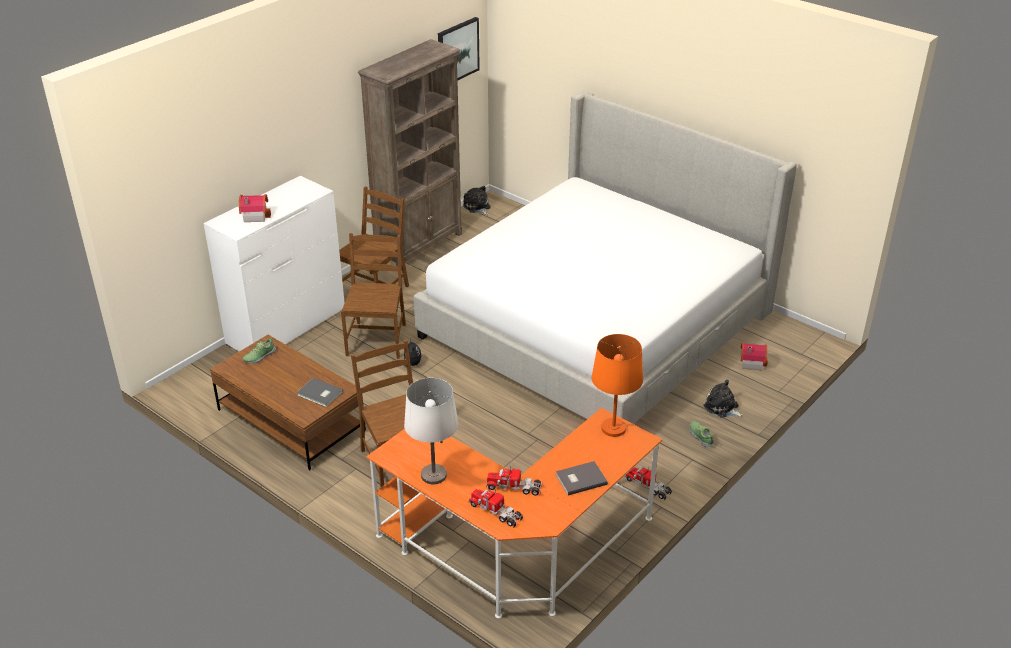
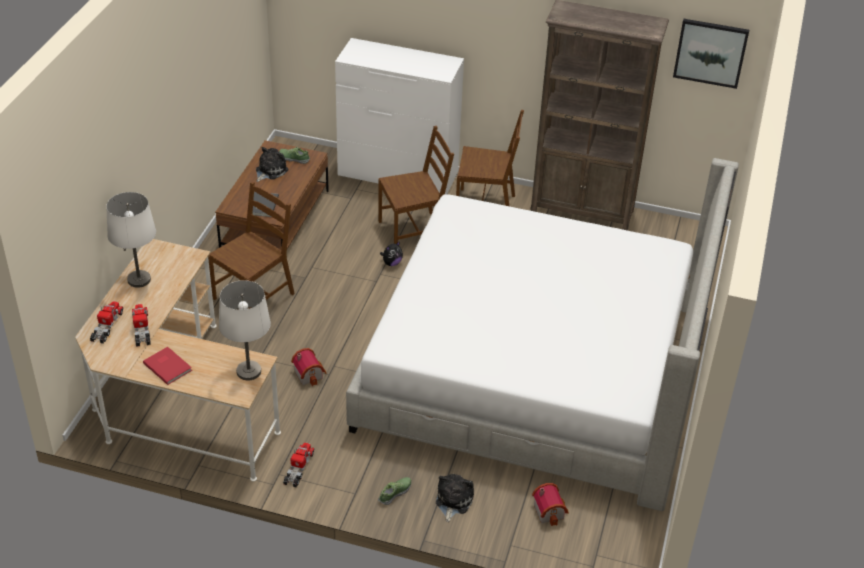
camera: 65 degrees right, 5 degrees up
toy house [239,194,271,222] -> toy house moved to [291,348,327,386]
orange desk [366,408,662,619] -> beige desk [75,239,281,481]
plush toy [463,186,490,215] -> plush toy moved to [256,147,289,182]
grey book [556,461,608,495] -> red book [143,347,192,385]
orange table lamp [592,334,643,437] -> white table lamp [219,280,271,380]

